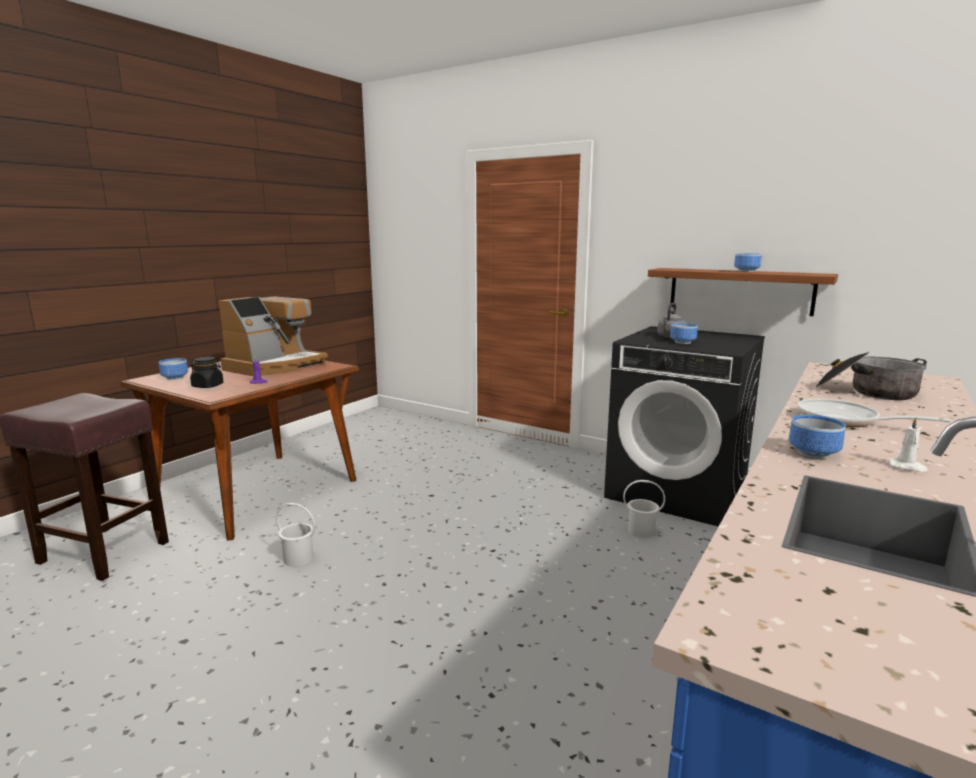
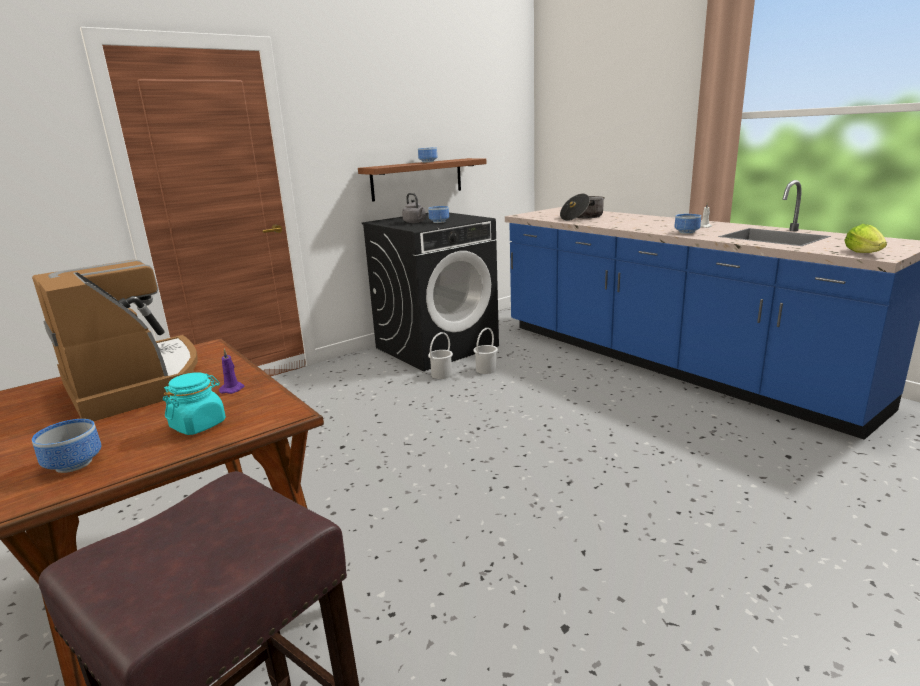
camera: 70 degrees left, 5 degrees up
black jar [190,357,224,388] -> turquoise jar [163,373,226,435]
white bucket [276,503,315,567] -> white bucket moved to [428,332,453,379]
frying pan [797,399,951,427] -> none
none -> lettuce [844,224,887,253]

